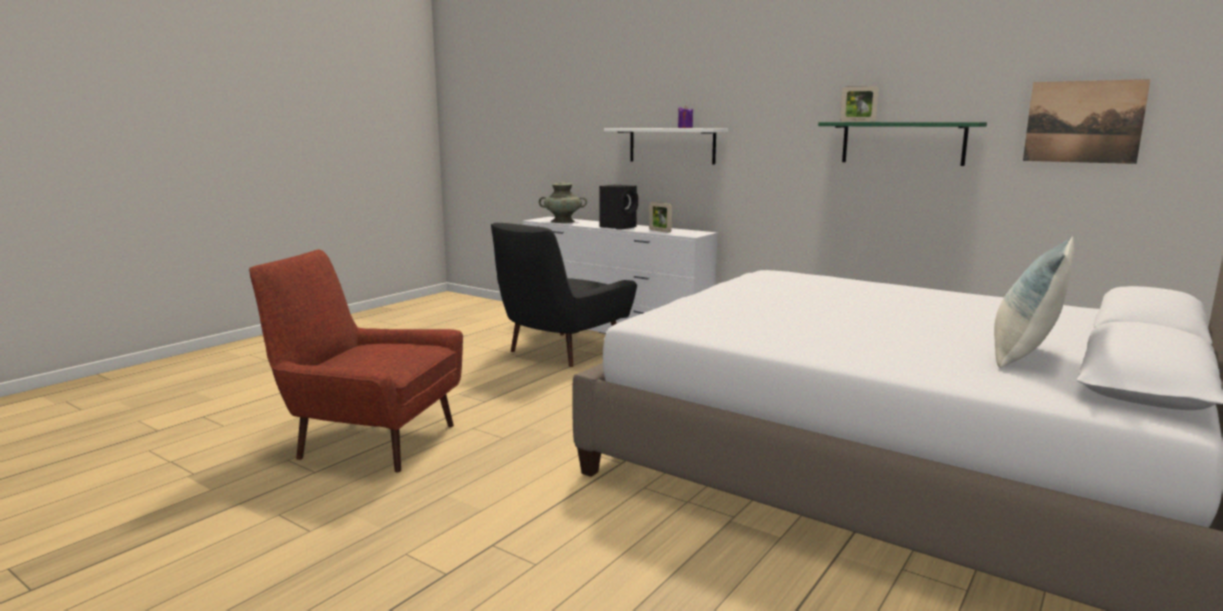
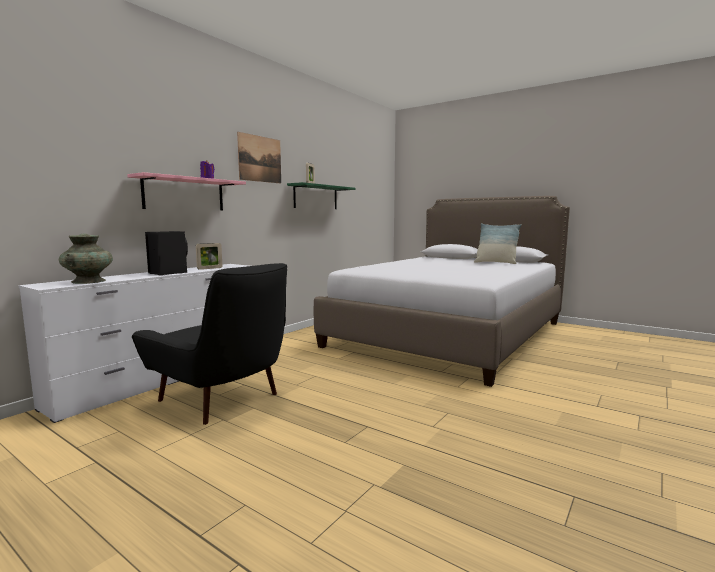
camera: 90 degrees left, 5 degrees down
red armchair [249,249,463,472] -> none
white shelf [604,128,728,164] -> pink shelf [127,172,246,211]
picture [1023,79,1151,164] -> picture moved to [237,132,281,184]

